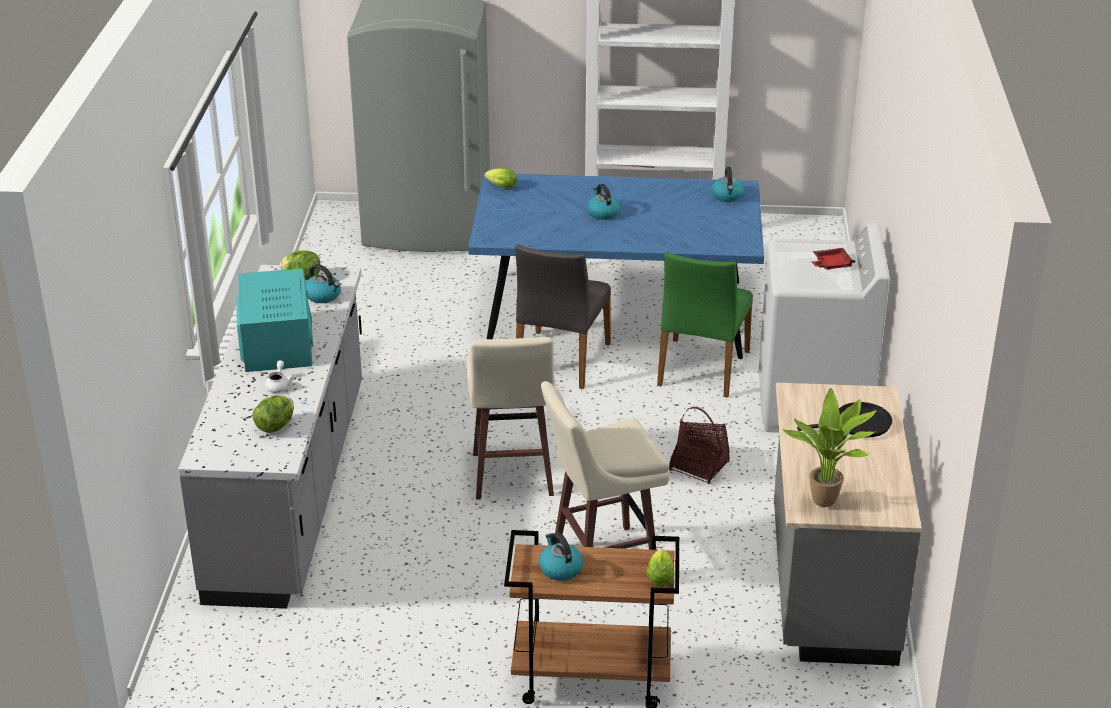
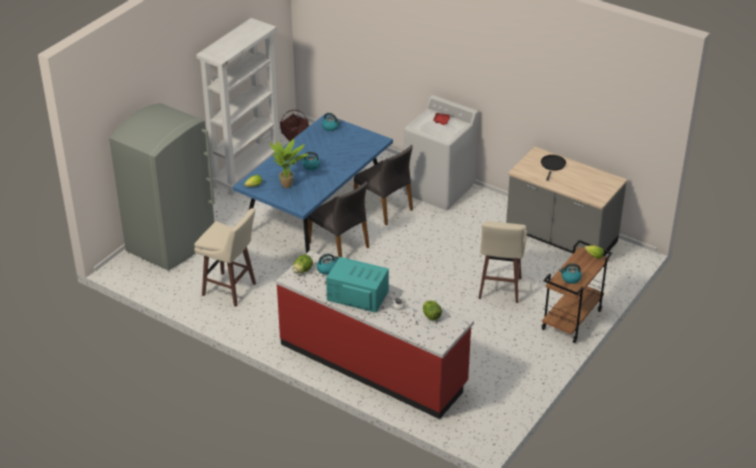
camera: 60 degrees left, 5 degrees up
grey counter [178,265,362,609] -> red counter [276,251,474,419]
beige stool [466,337,555,500] -> beige stool moved to [194,208,256,307]
green chair [657,252,753,398] -> grey chair [354,145,413,225]
basket [669,407,730,484] -> basket moved to [280,110,309,142]
potted plant [782,388,876,507] -> potted plant moved to [270,138,309,188]

